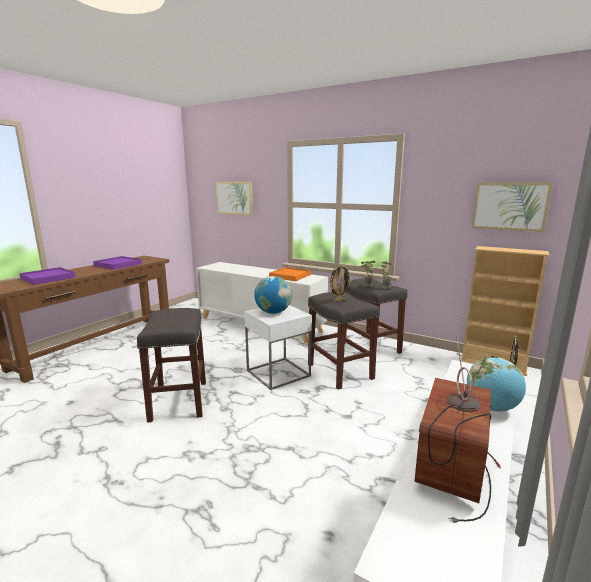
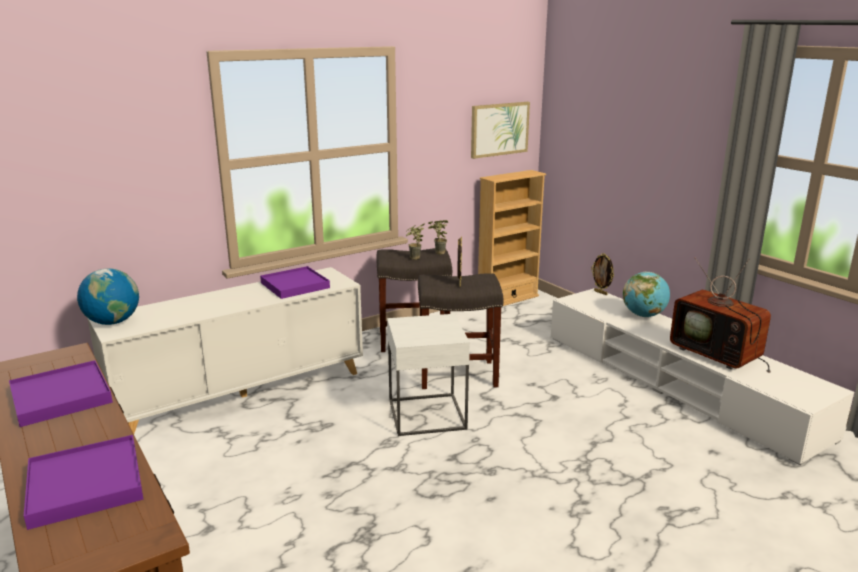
camera: 65 degrees left, 5 degrees up
grey stool [137,308,206,423] -> none
picture [216,182,253,215] -> none
globe [254,276,292,314] -> globe moved to [77,268,139,325]
orange tray [269,267,311,281] -> purple tray [260,266,330,299]

